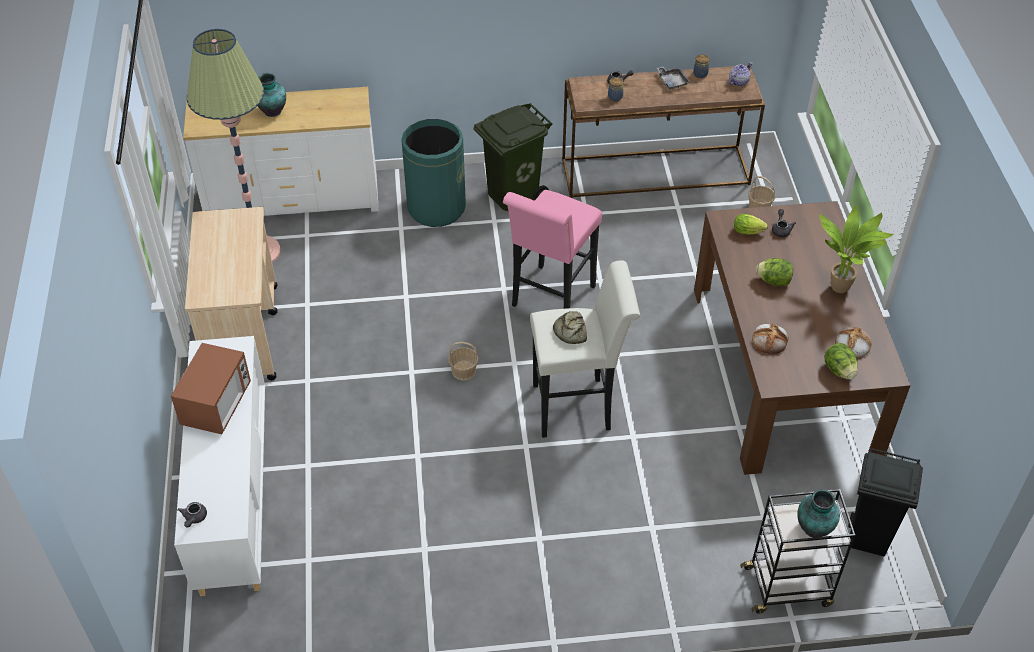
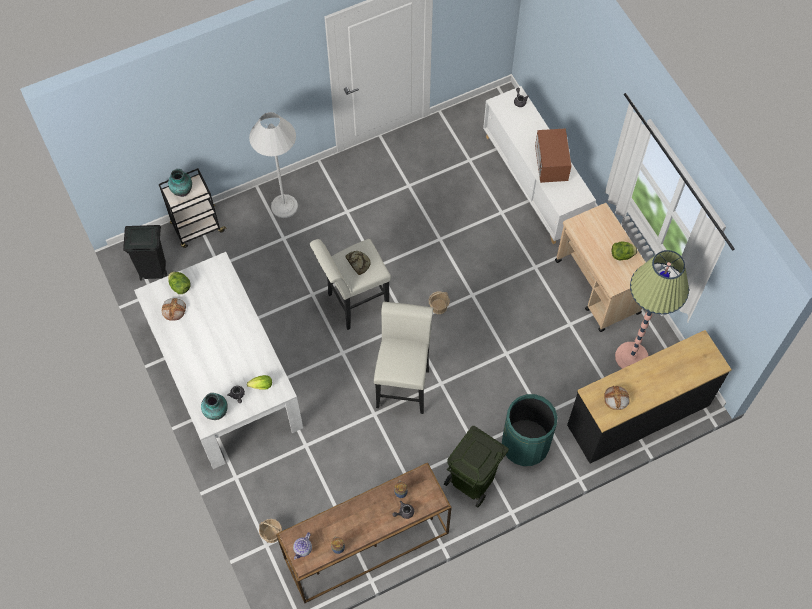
camera: 160 degrees right, 15 degrees up
white dresser [183,87,379,216] -> black dresser [567,330,732,464]
vase [258,73,286,117] -> vase moved to [201,393,228,420]
pink stool [503,190,602,309] -> white stool [374,302,433,414]
grey tray [657,66,690,90] -> none
brown dining table [694,201,911,475] -> white dining table [134,252,303,469]
bread [752,324,788,354] -> bread moved to [604,386,629,410]
lettuce [756,258,793,286] -> lettuce moved to [612,241,637,260]
potted plant [819,206,894,293] -> none
none -> white floor lamp [249,112,298,218]

